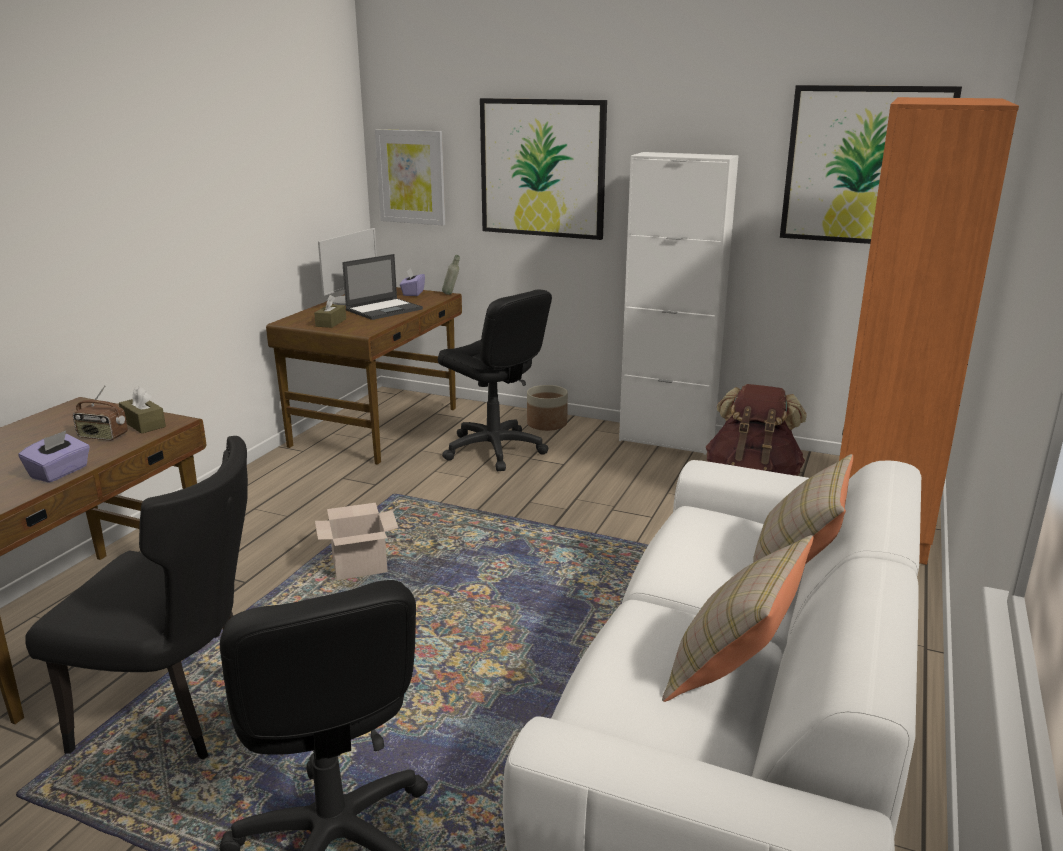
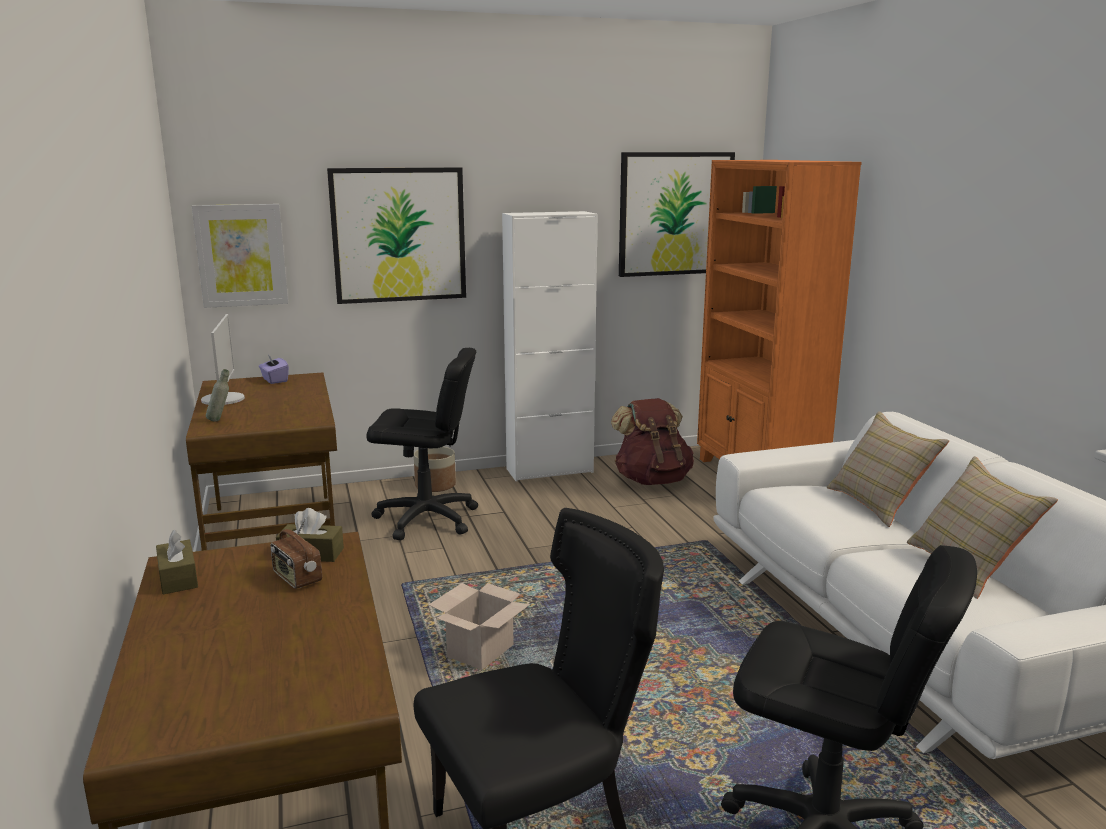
camera: 40 degrees left, 5 degrees down
purple tissue box [18,431,90,483] -> none
radio [73,385,128,440] -> radio turned 75 degrees clockwise [271,518,322,589]
brown tissue box [314,295,346,328] -> brown tissue box moved to [156,530,198,594]
laptop [342,254,423,320] -> none
grey bottle [442,255,460,295] -> grey bottle moved to [206,369,229,422]

